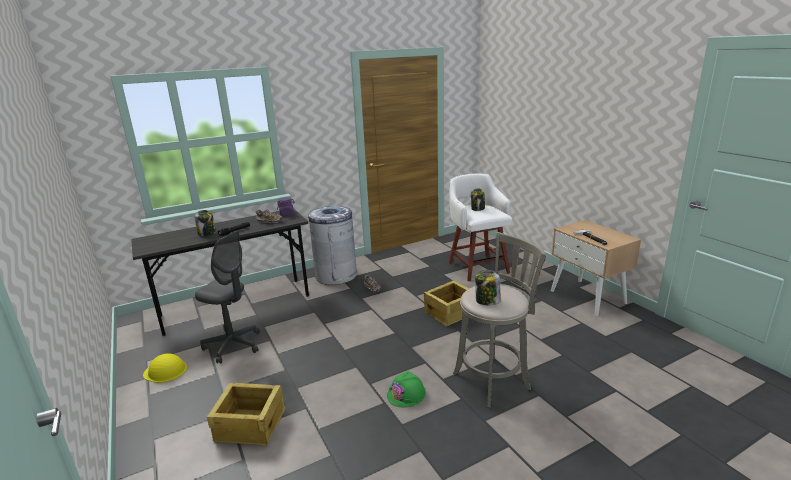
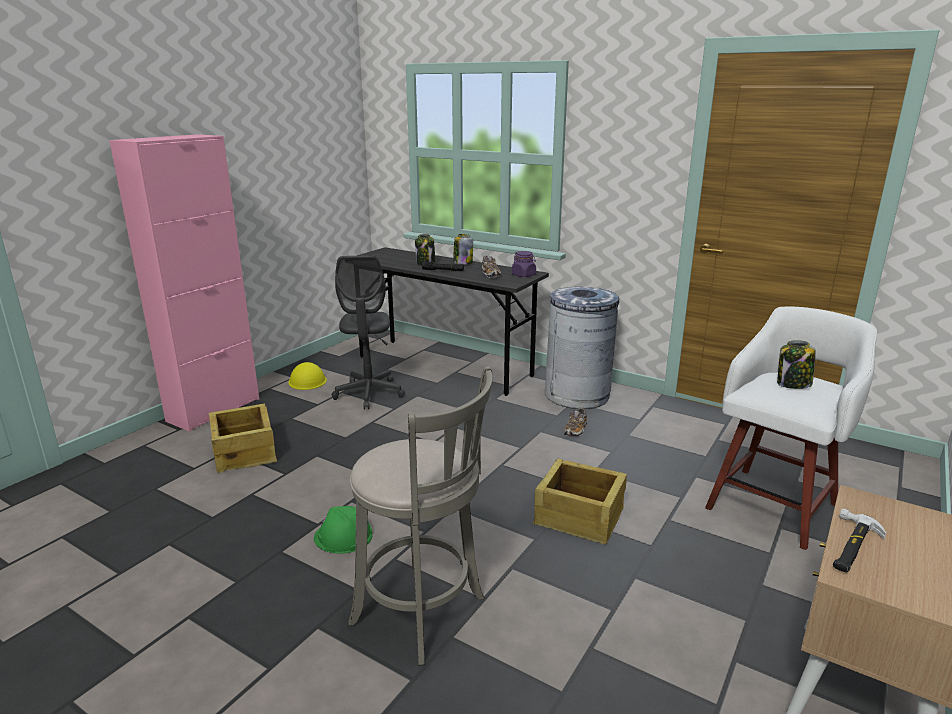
camera: 60 degrees right, 0 degrees up
jar [475,270,500,305] -> jar moved to [453,234,473,264]
none -> pink cabinet [109,134,259,432]

